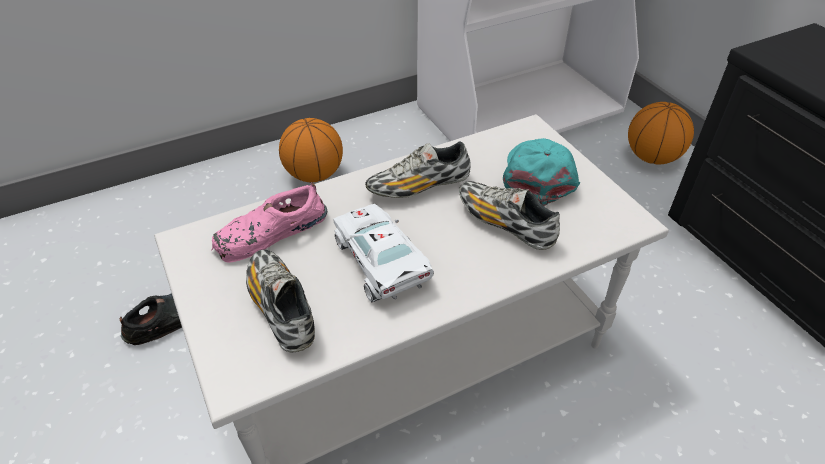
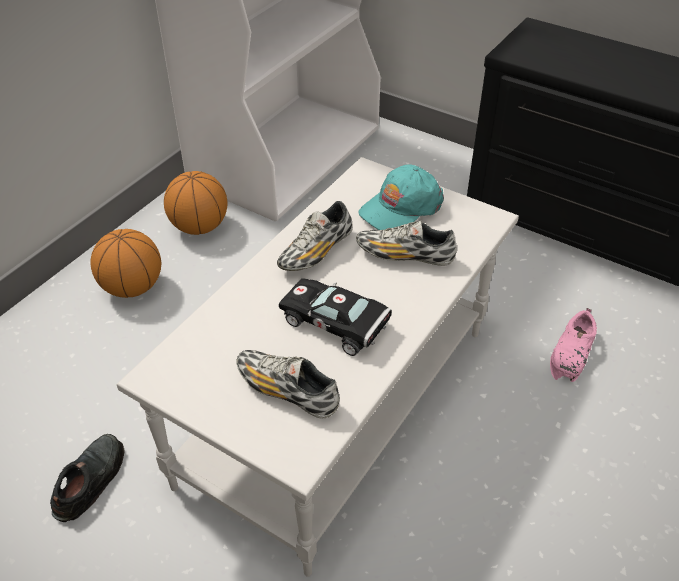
camera: 30 degrees left, 0 degrees up
pink shoe [211,182,327,263] -> pink shoe moved to [550,308,597,382]
white toy car [333,204,434,302] -> black toy car [279,278,392,356]
turquoise cap [503,138,580,206] -> turquoise cap turned 105 degrees counterclockwise [358,164,444,230]
basketball [628,102,694,164] -> basketball moved to [164,171,228,235]

